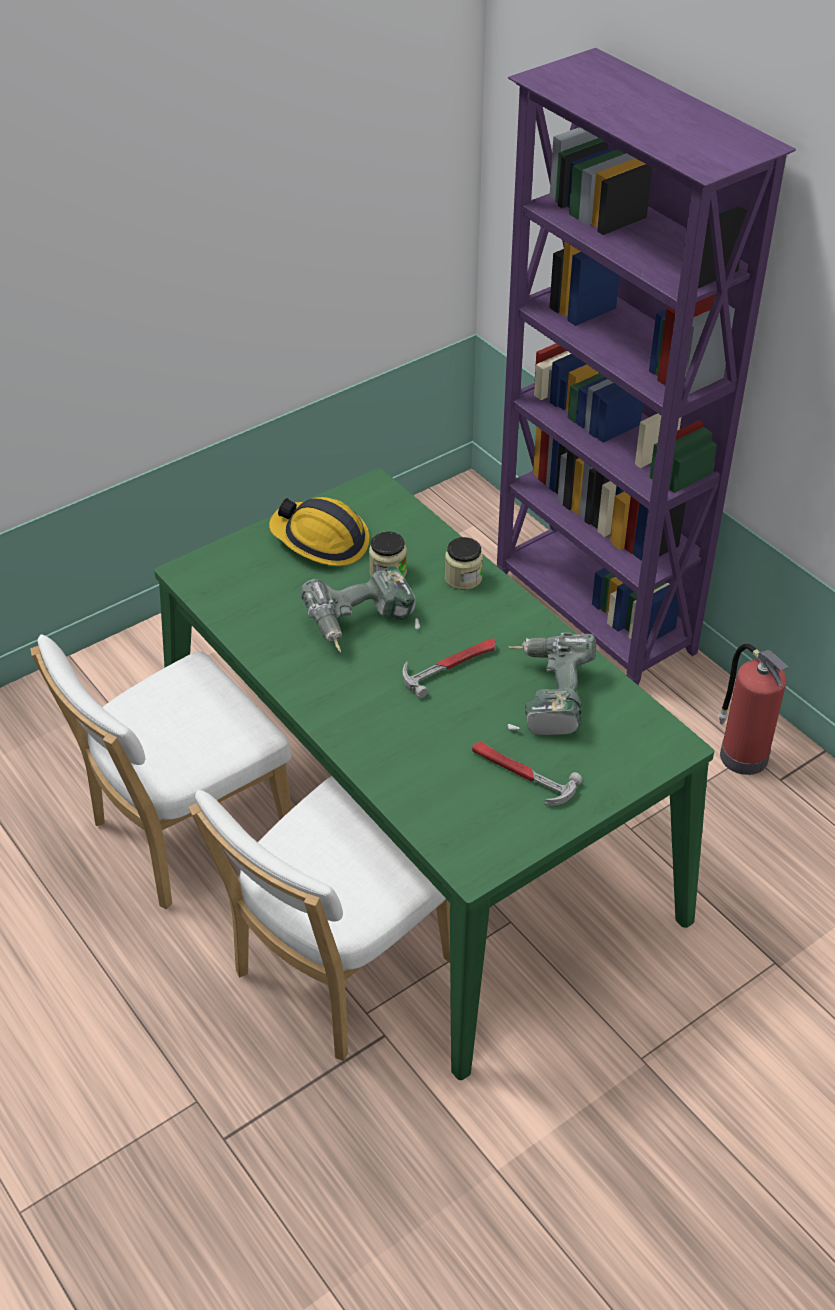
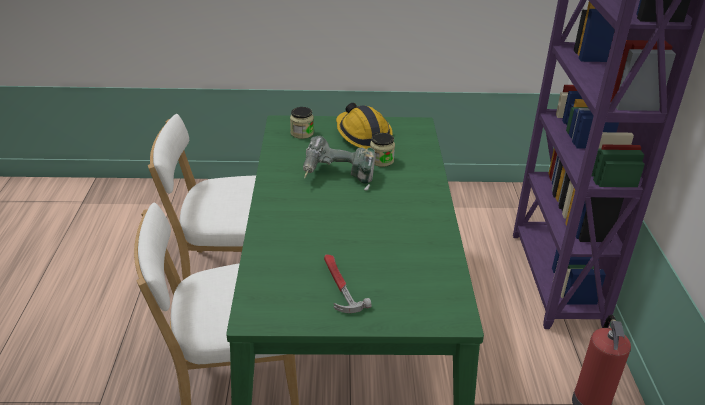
camera: 35 degrees right, 10 degrees down
hammer [403,638,495,698] -> none
jar [445,537,483,590] -> jar moved to [290,107,314,139]
power drill [508,632,596,735] -> none

